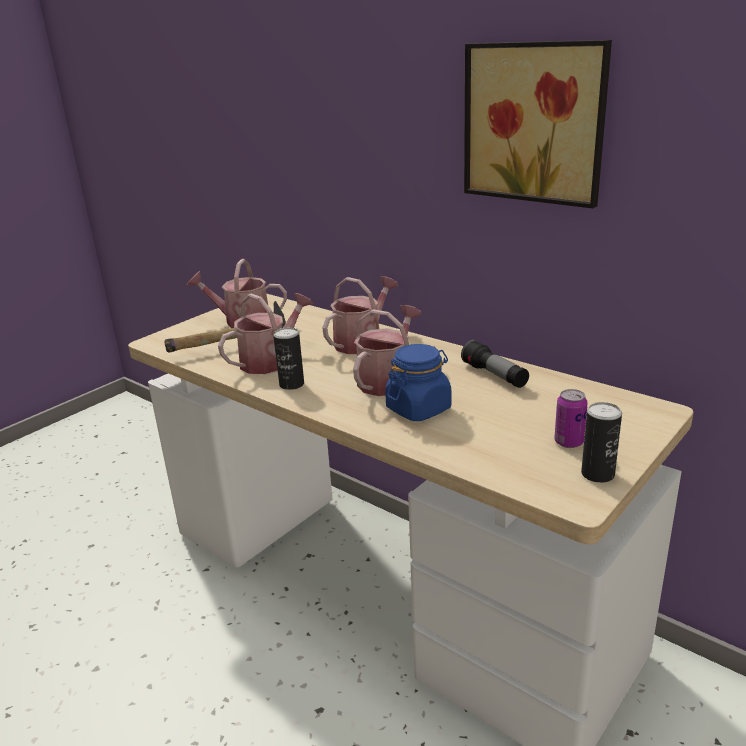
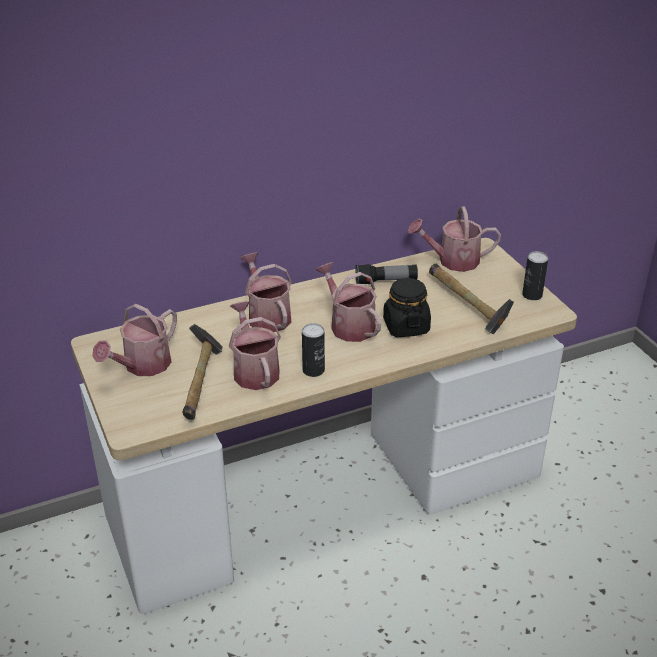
camera: 65 degrees left, 10 degrees up
blue jar [385,344,451,421] -> black jar [383,278,431,337]
picture [464,40,612,208] -> none
can [554,389,588,448] -> none
none -> watering can [407,206,501,272]
none -> hammer [429,264,514,334]

